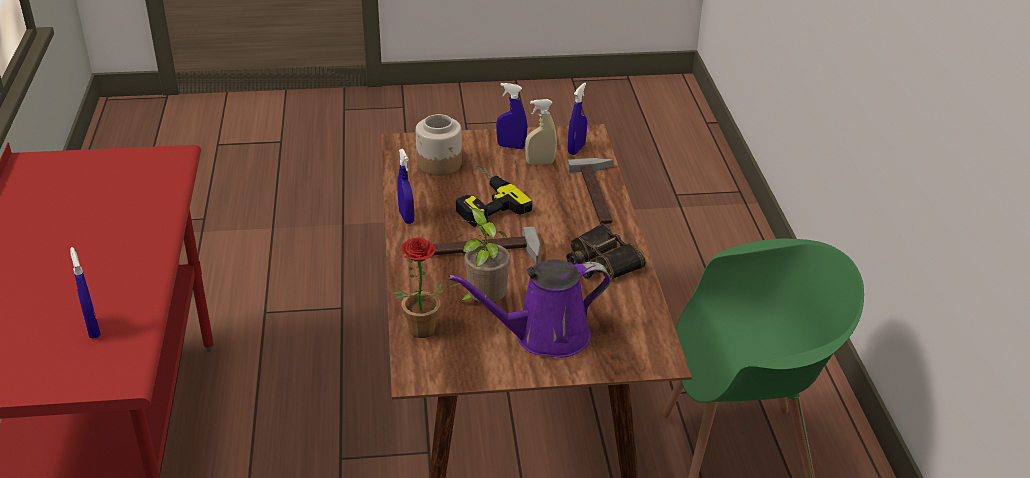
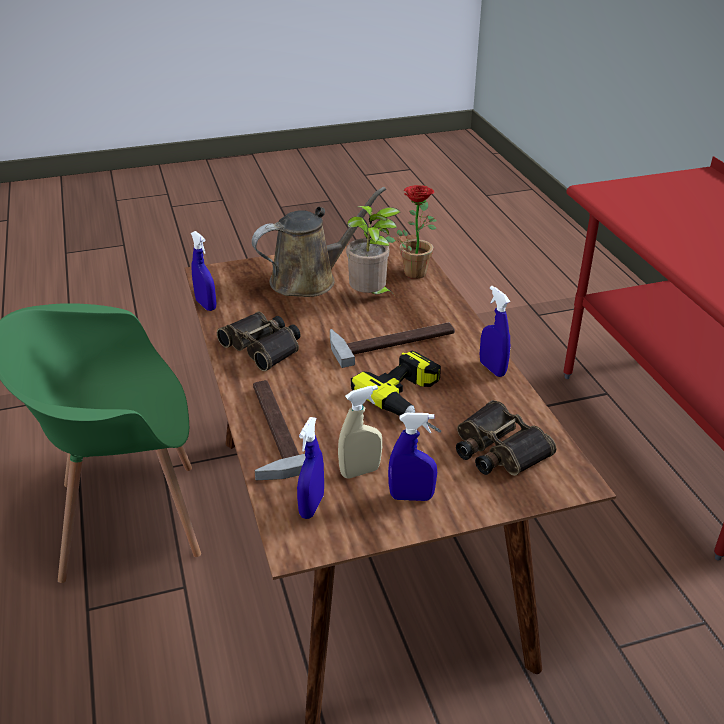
camera: 170 degrees right, 0 degrees up
blue spray bottle [70,247,101,339] -> blue spray bottle moved to [191,231,216,311]
jar [416,114,462,176] -> binoculars [456,400,557,476]
purple watering can [448,259,611,358] -> brown watering can [252,187,386,297]

